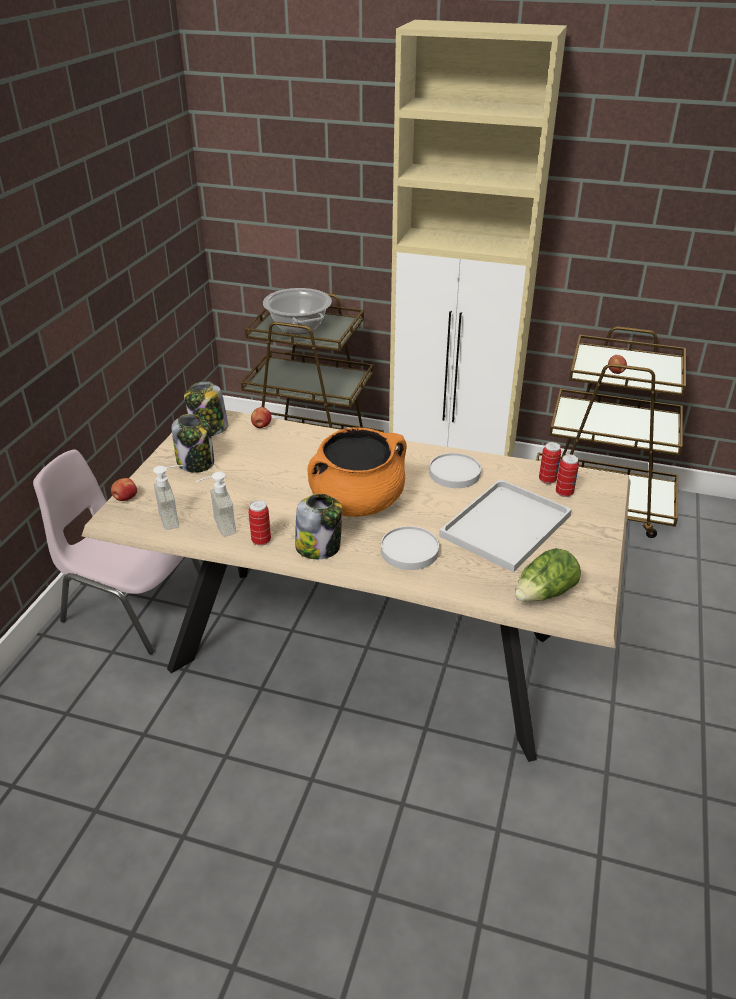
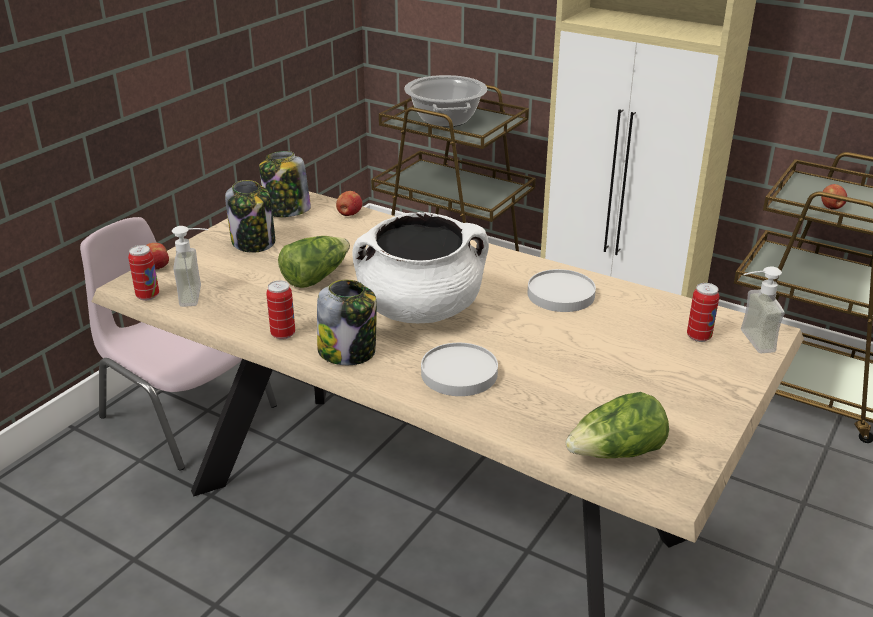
camera: 15 degrees right, 5 degrees down
soap dispenser [196,472,236,536] -> soap dispenser moved to [741,266,785,353]
orange cooking pot [307,427,407,517] -> white cooking pot [353,212,489,323]
white tray [439,479,572,572] -> none
can [539,442,561,484] -> can moved to [128,245,159,301]
none -> lettuce [278,236,350,288]

